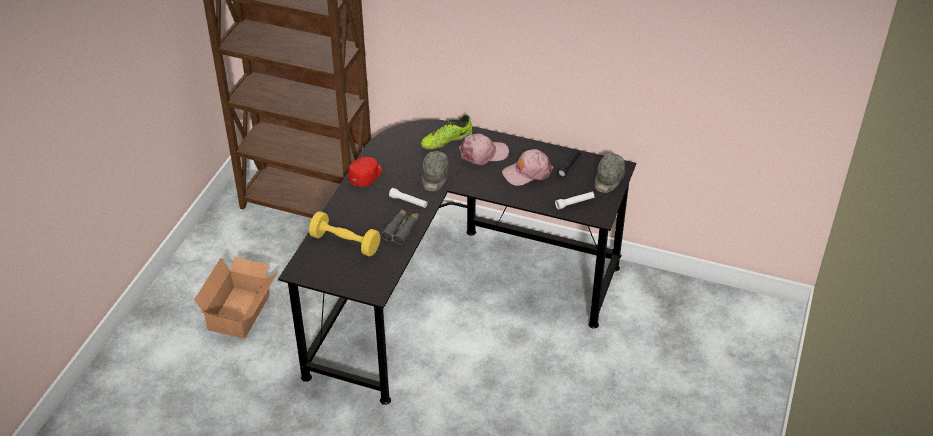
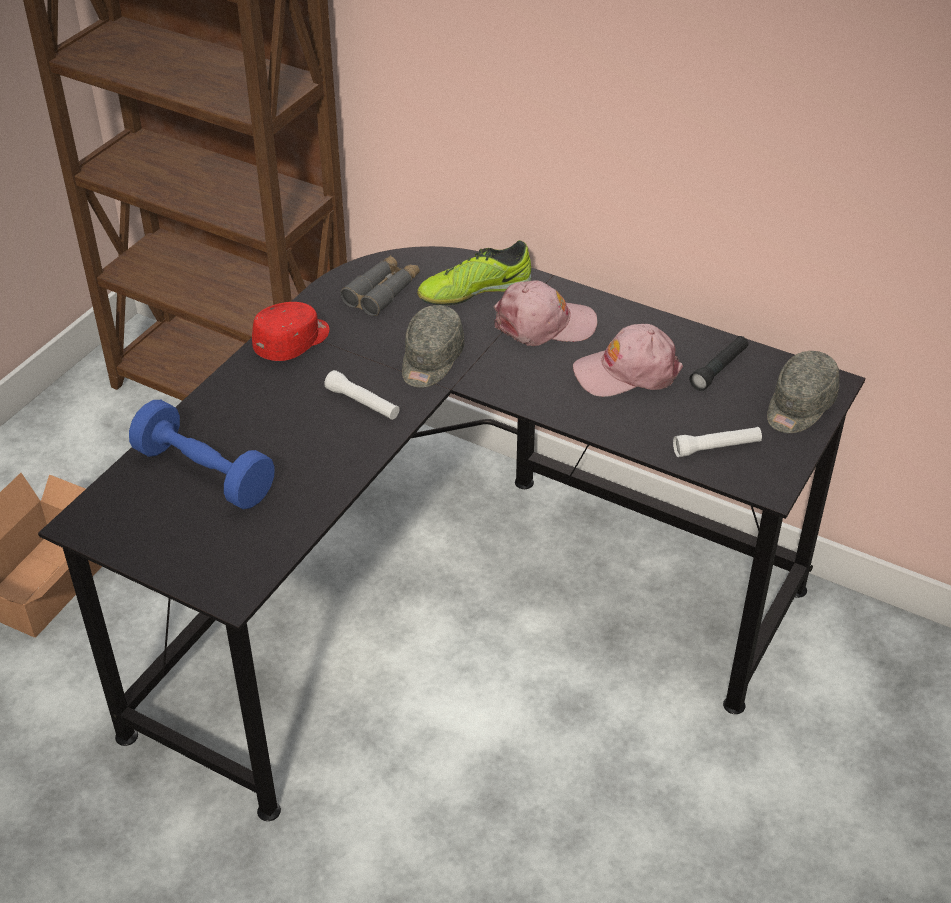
camera: 10 degrees right, 0 degrees up
yellow dumbbell [309,211,380,257] -> blue dumbbell [129,400,275,509]
grey binoculars [381,209,419,245] -> grey binoculars moved to [340,255,420,316]

